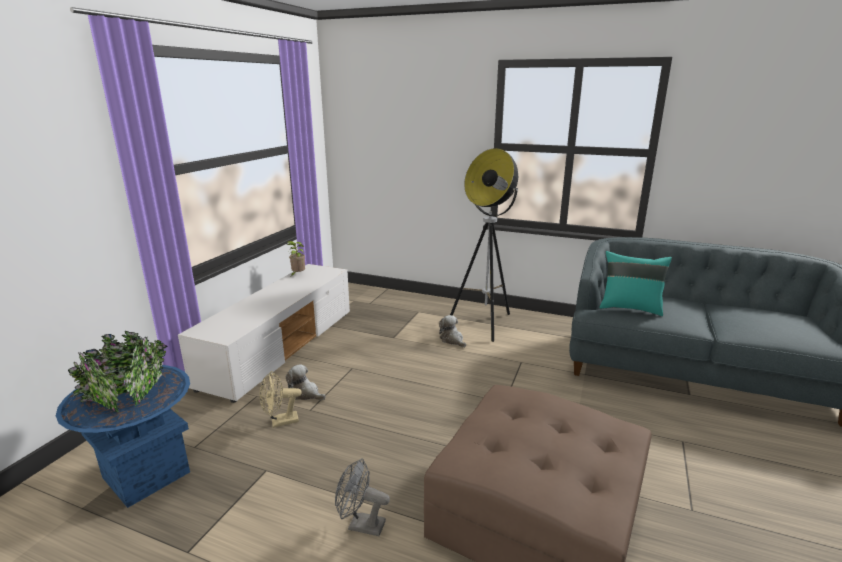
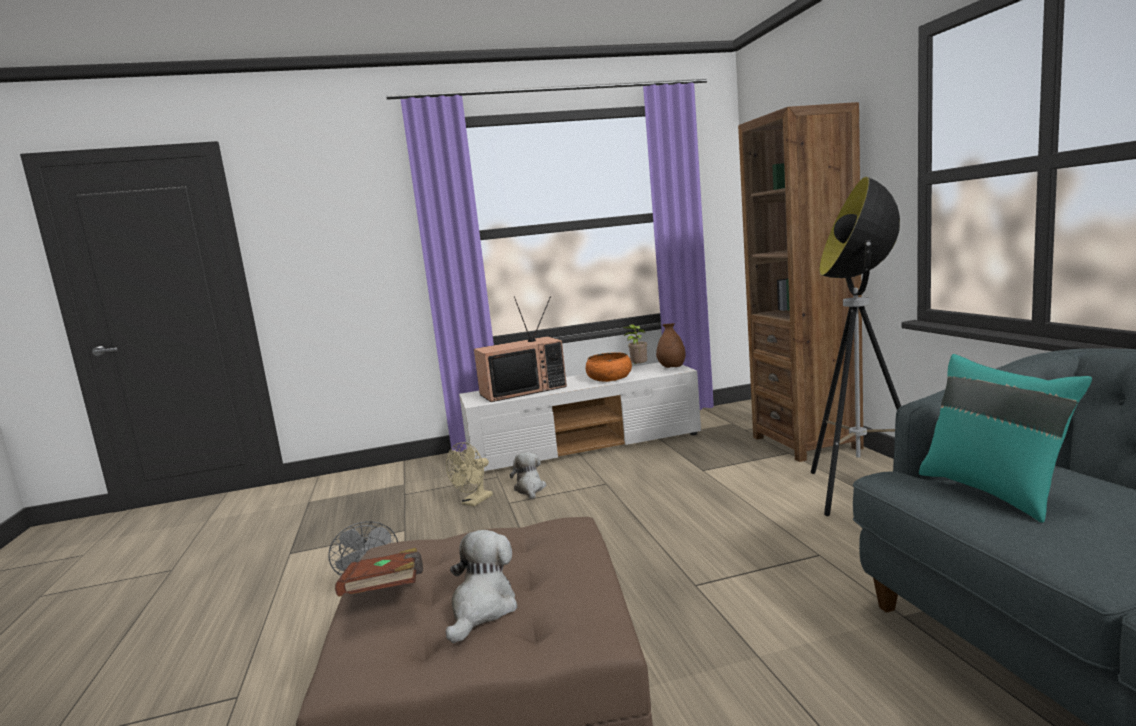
camera: 55 degrees right, 10 degrees down
blue planter [56,331,190,508] -> none
beige fan [260,371,302,428] -> beige fan turned 90 degrees counterclockwise [446,442,493,506]
plush toy [439,315,466,347] -> plush toy moved to [446,530,517,643]
none -> brown book [335,548,423,597]
none -> television [474,296,567,402]
none -> orange bowl [586,352,632,382]
none -> brown vase [656,323,686,368]
none -> brown bookcase [738,102,864,462]

